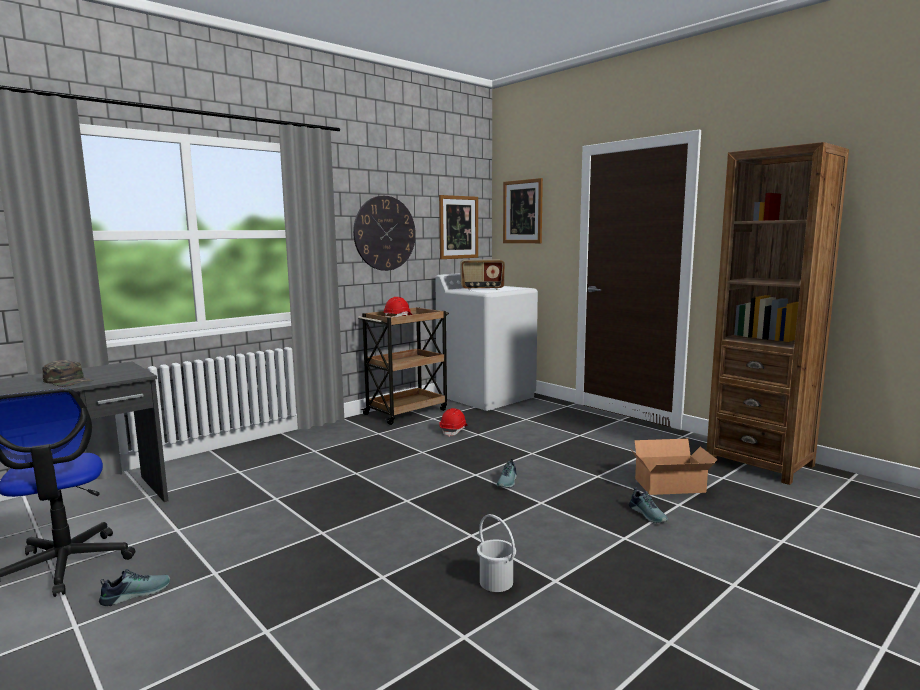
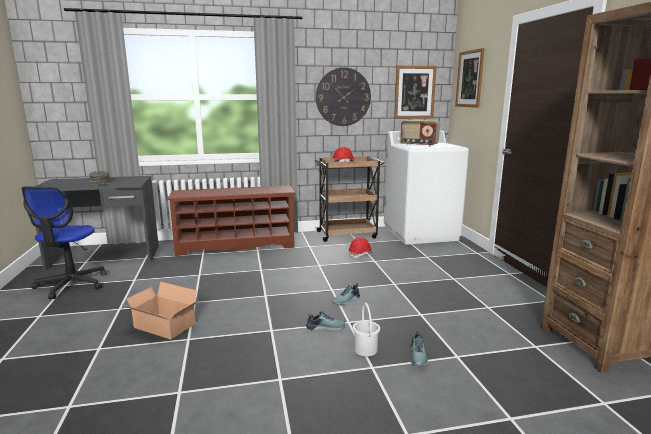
camera: 30 degrees right, 5 degrees up
shoe [99,569,170,606] -> shoe moved to [306,311,345,330]
white bucket [477,514,516,592] -> white bucket moved to [353,303,380,356]
cardboard box [630,439,718,495] -> cardboard box moved to [121,282,198,340]
none -> brown shoe rack [167,186,296,256]

